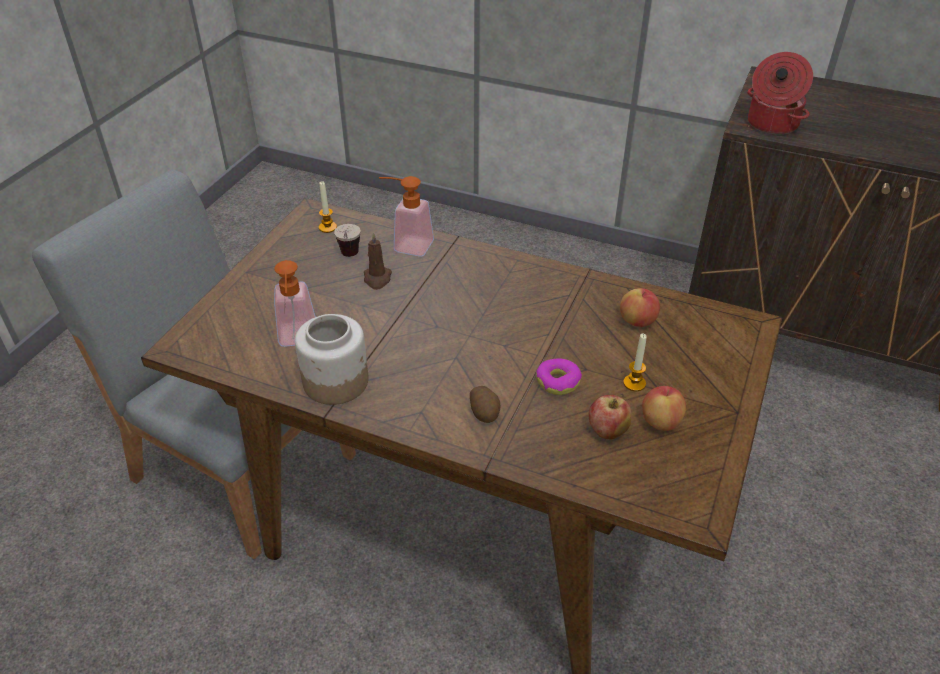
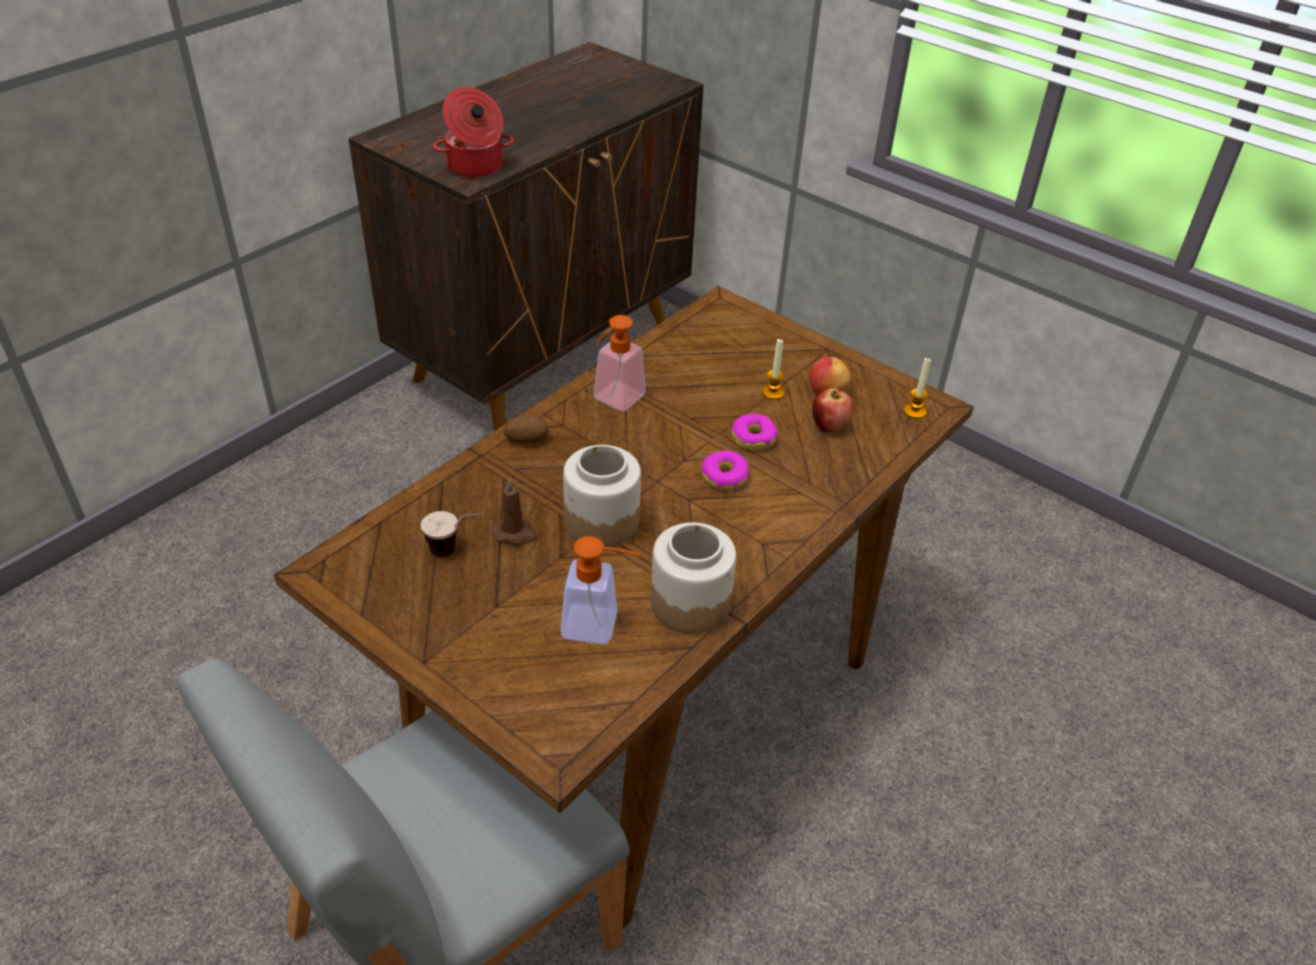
camera: 75 degrees left, 0 degrees up
candle [319,181,337,233] -> candle moved to [904,358,931,419]
soap dispenser [379,176,434,257] -> soap dispenser moved to [593,315,646,411]
potato [470,386,500,423] -> potato moved to [504,414,549,444]
apple [620,288,660,327] -> none
none -> jar [563,445,641,547]
none -> donut [702,451,749,490]

